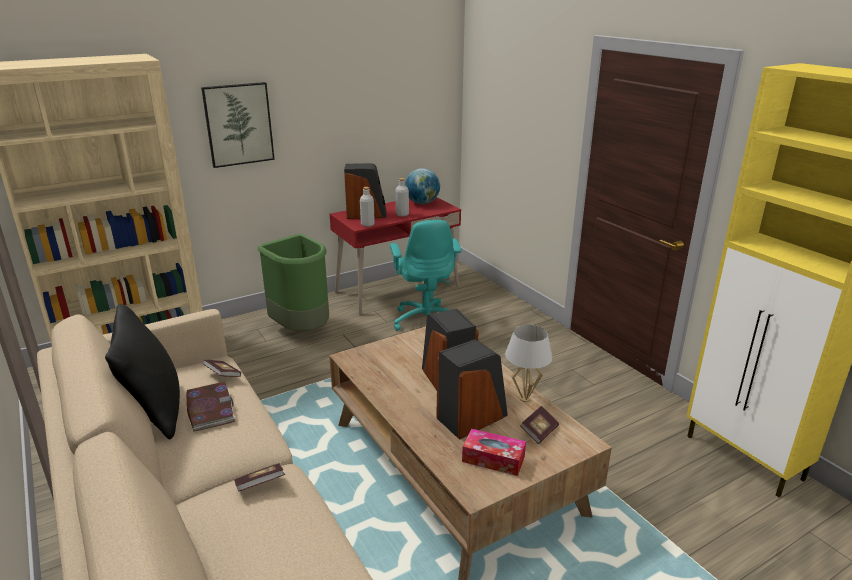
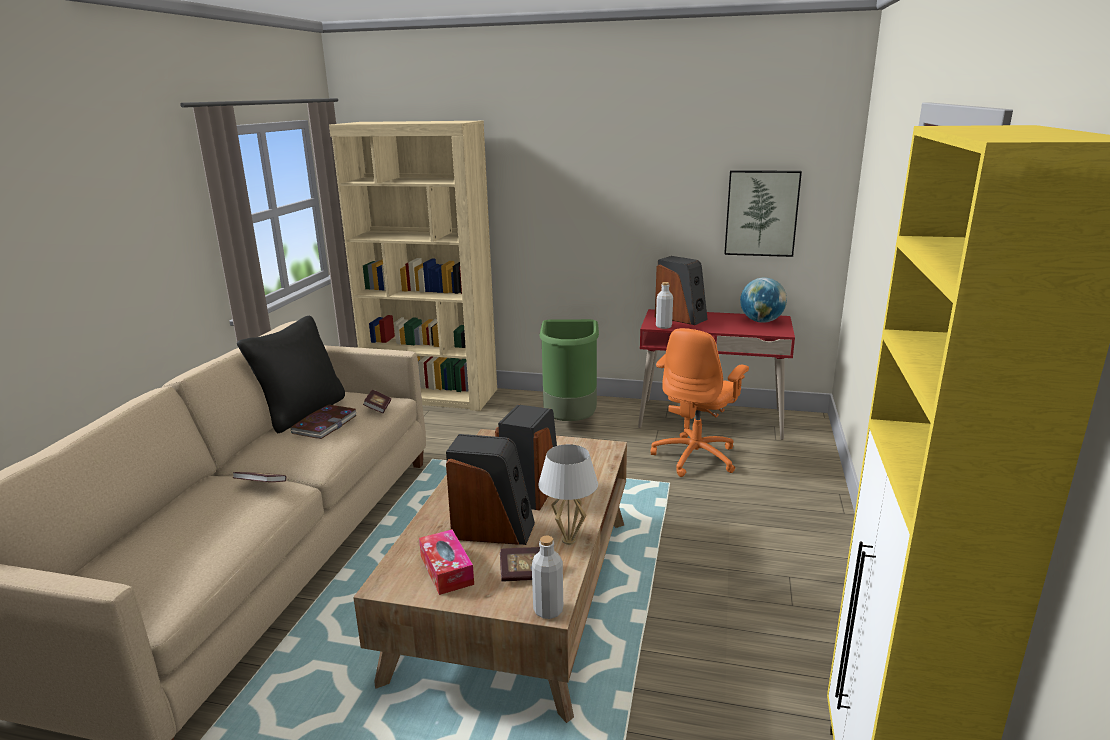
camera: 45 degrees right, 5 degrees down
picture [201,82,275,168] -> picture moved to [724,170,802,257]
turquoise office chair [390,220,462,331] -> orange office chair [650,328,749,477]
grey bottle [395,178,409,217] -> grey bottle moved to [532,536,563,619]

